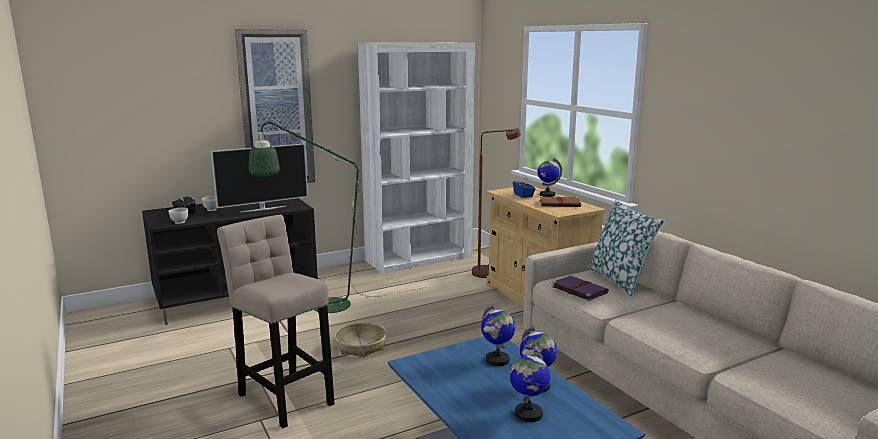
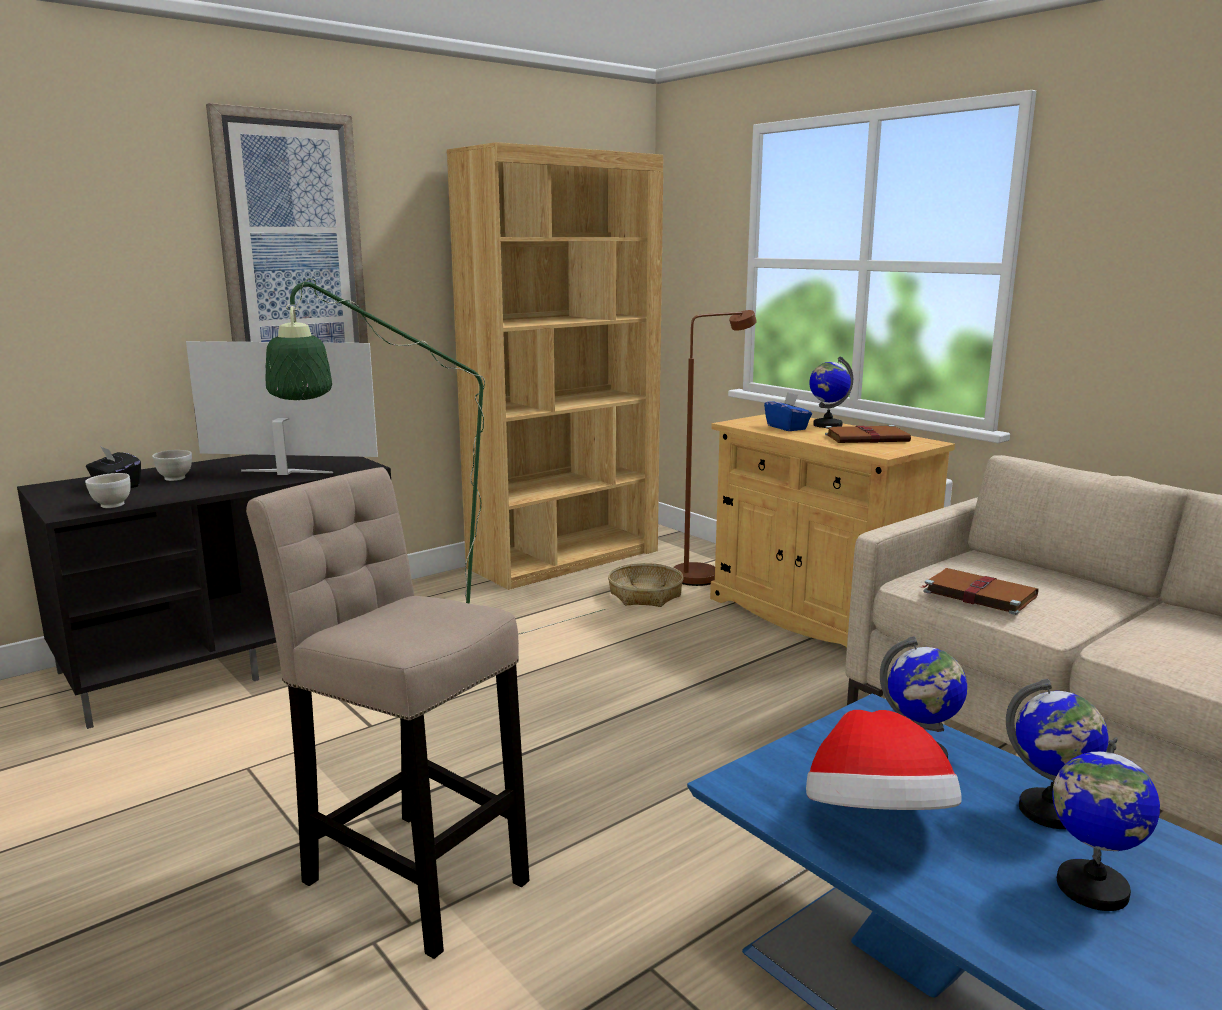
camera: 10 degrees left, 0 degrees up
television [211,143,308,212] -> television turned 135 degrees counterclockwise [186,341,378,475]
basket [334,322,387,358] -> basket moved to [608,563,684,607]
white bookcase [358,43,475,274] -> brown bookcase [447,142,663,590]
purple book [552,276,609,301] -> brown book [922,568,1038,615]
pillow [587,200,664,296] -> none
none -> hat [806,710,962,810]

